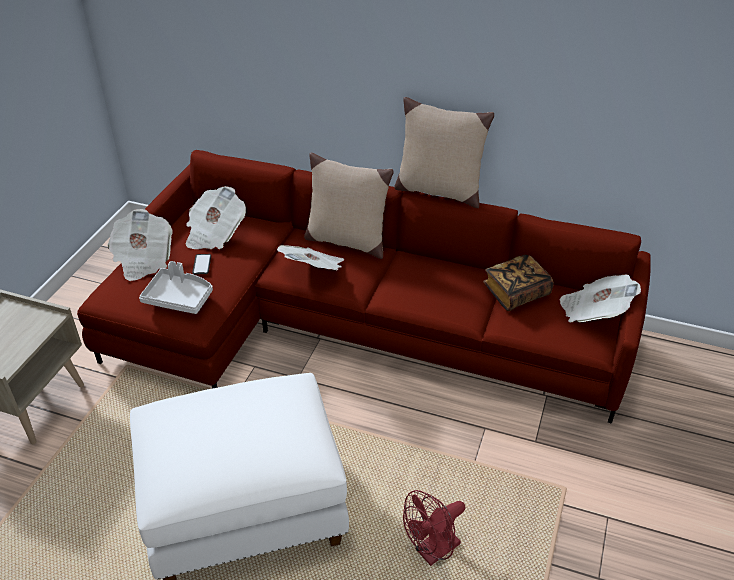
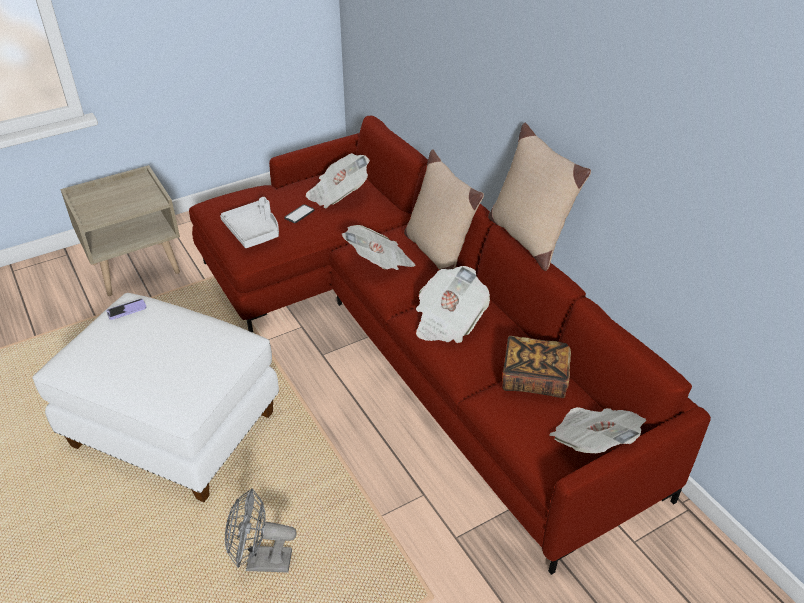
camera: 40 degrees right, 0 degrees up
newspaper [107,209,173,281] -> newspaper moved to [416,266,490,343]
red fan [403,490,466,566] -> grey fan [225,488,297,573]
none -> phone [106,299,147,320]

